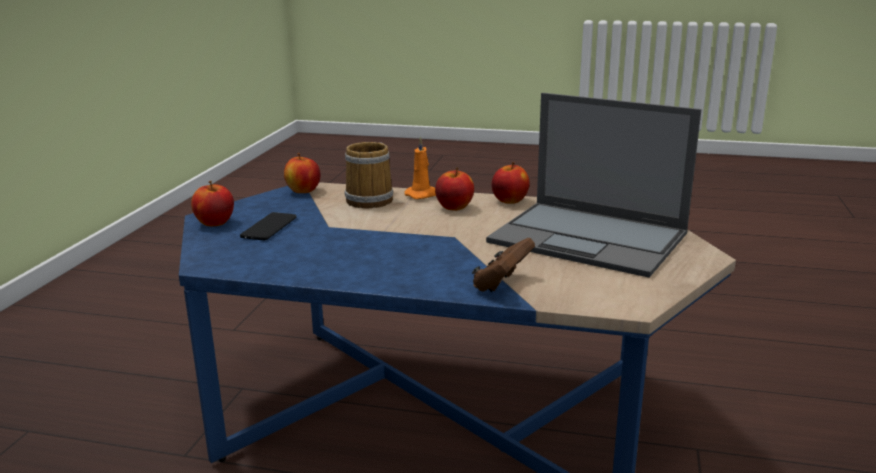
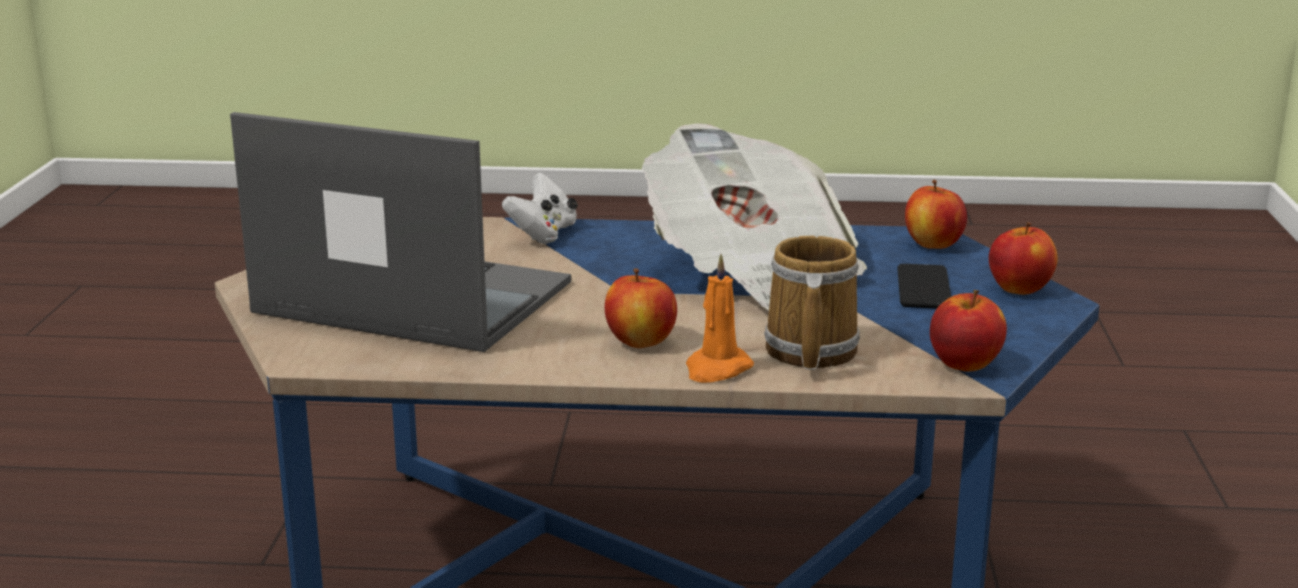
camera: 170 degrees right, 0 degrees up
brown game controller [472,238,535,292] -> white game controller [502,173,578,244]
apple [492,162,530,204] -> apple moved to [905,180,967,249]
none -> newspaper [642,124,867,310]

